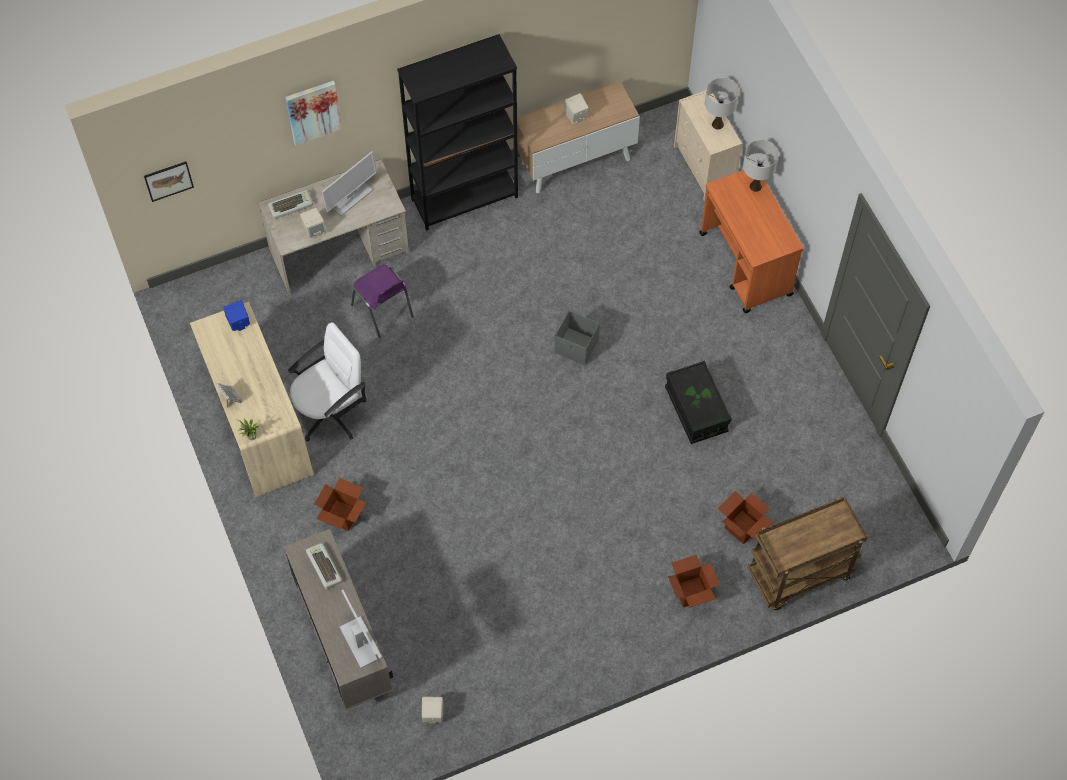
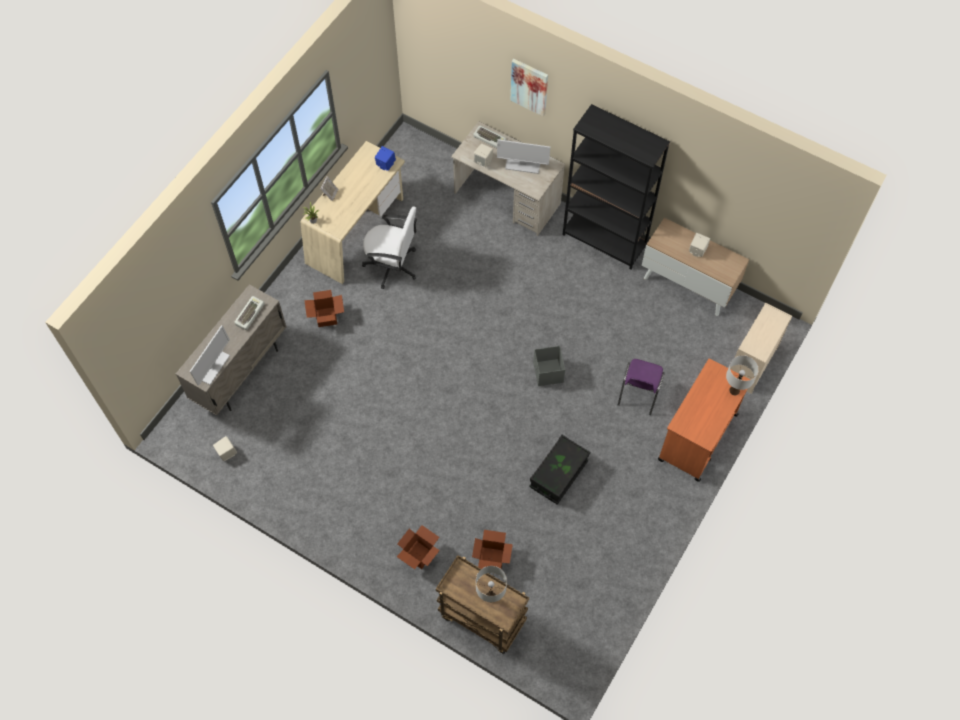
camera: 55 degrees right, 0 degrees up
picture [144,161,194,202] -> none
purple chair [351,265,414,338] -> purple chair moved to [618,359,665,415]
white table lamp [705,78,739,129] -> white table lamp moved to [476,566,507,603]

